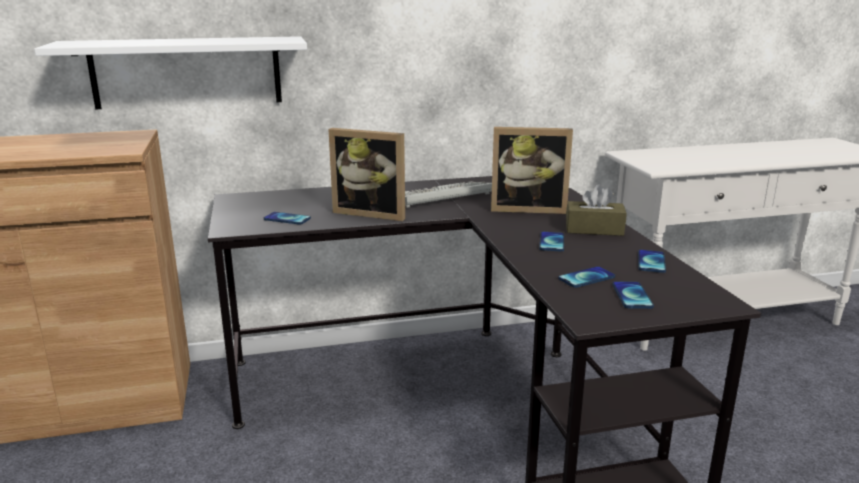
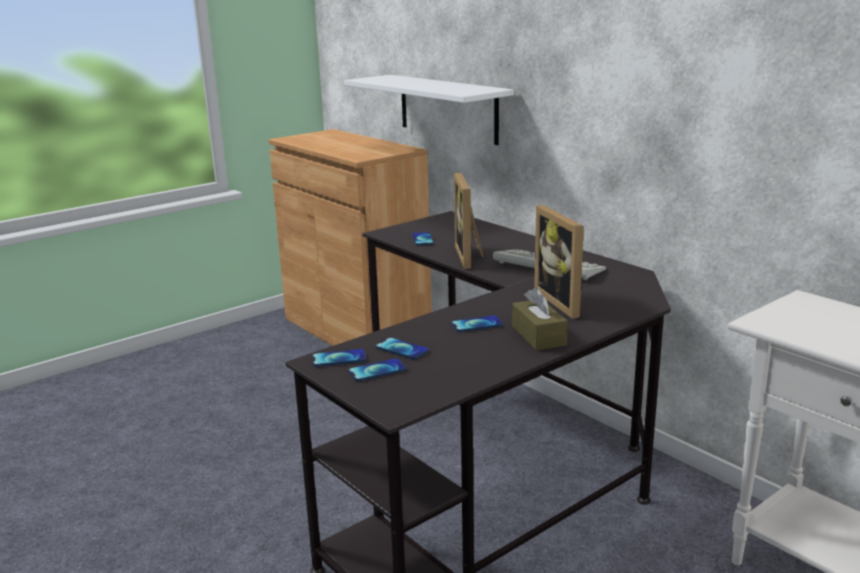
camera: 65 degrees right, 0 degrees up
phone [638,250,666,273] -> phone moved to [312,349,366,367]

